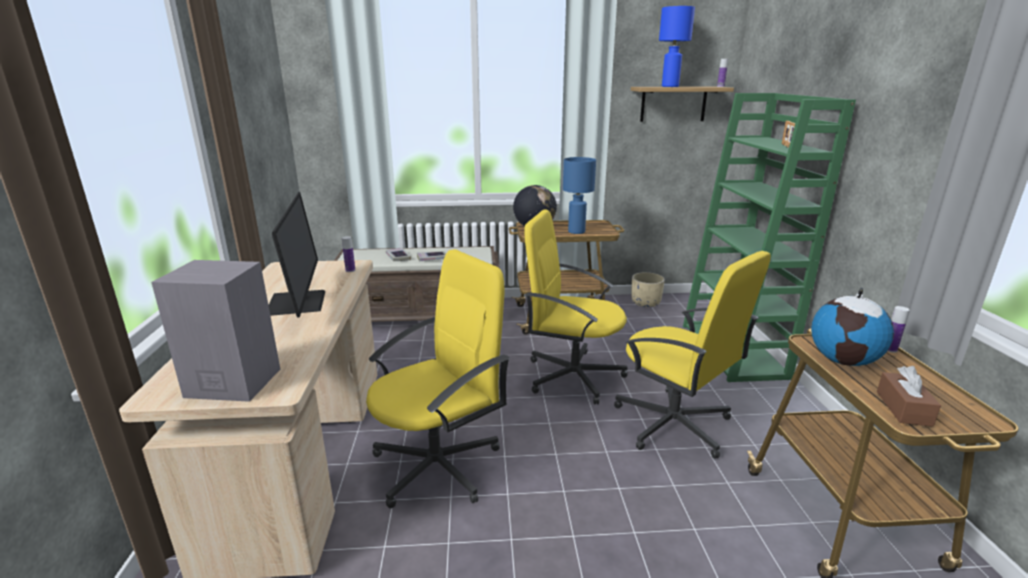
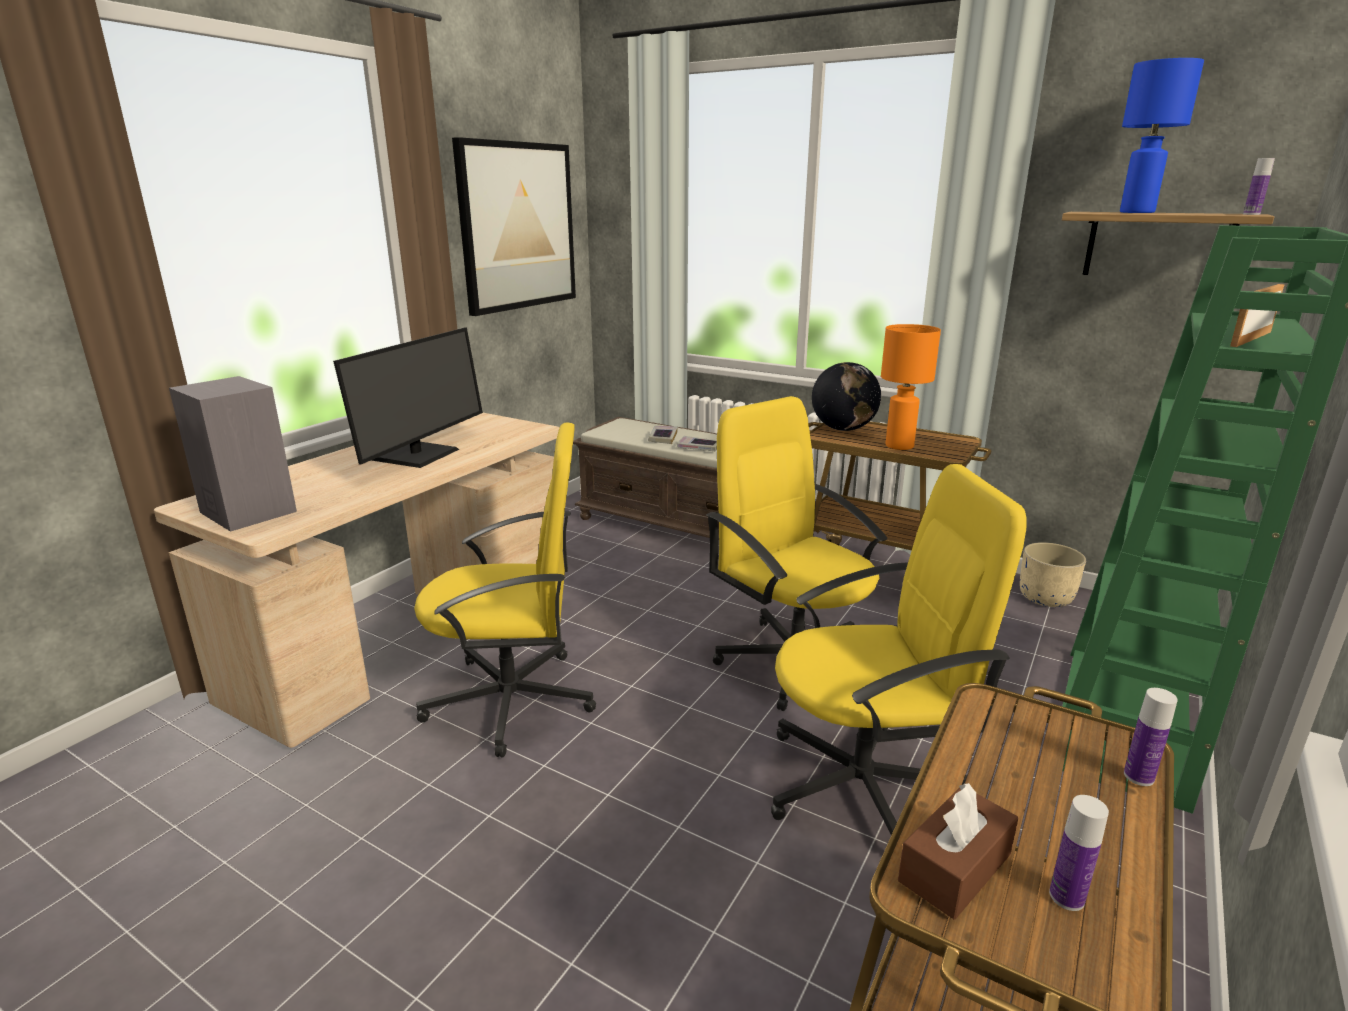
camera: 35 degrees right, 0 degrees up
bottle [342,236,355,272] -> bottle moved to [1049,795,1109,911]
blue table lamp [563,157,596,234] -> orange table lamp [881,324,941,450]
yellow office chair [614,251,771,458] -> yellow office chair turned 90 degrees counterclockwise [771,464,1027,835]
globe [811,288,894,366] -> none
none -> picture [452,137,576,316]

